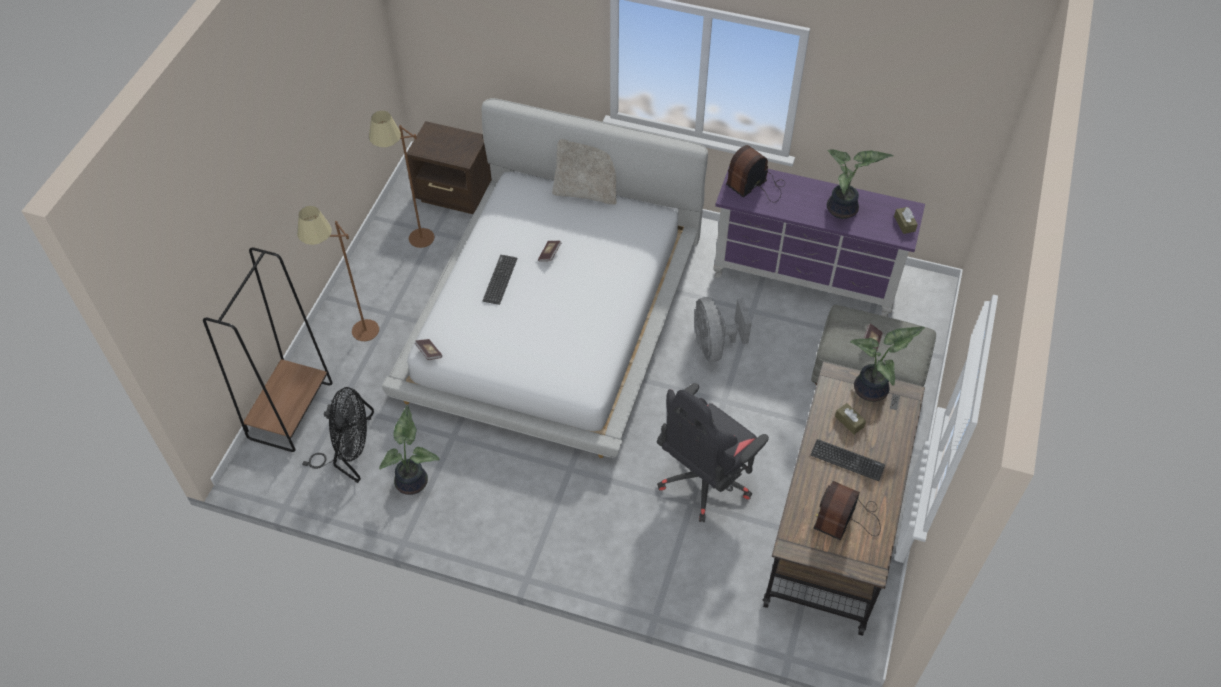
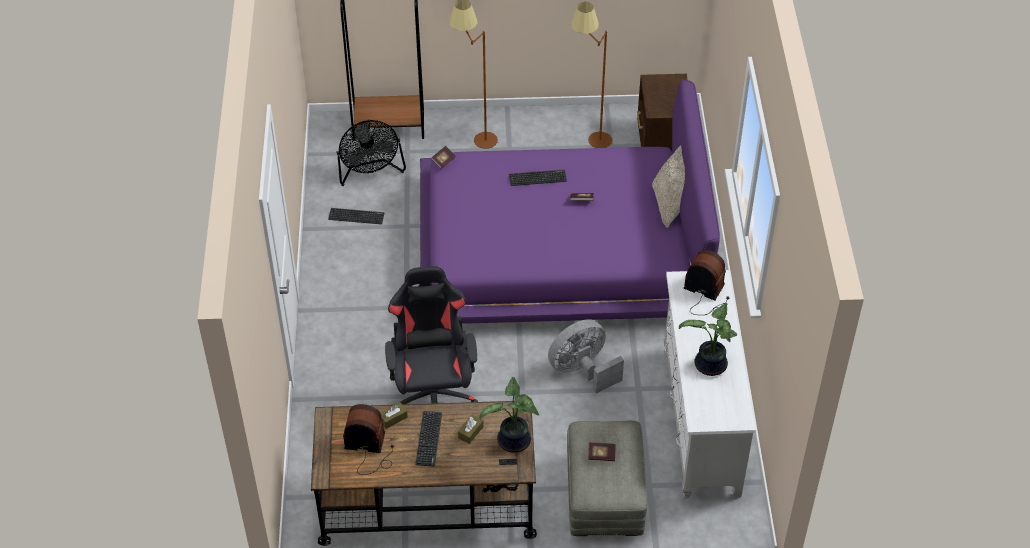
camera: 70 degrees right, 5 degrees down
potted plant [379,405,440,495] -> keyboard [328,208,385,224]
white bed [382,98,708,458] -> purple bed [420,80,720,324]
black office chair [657,383,769,522] -> black office chair turned 60 degrees clockwise [385,266,478,404]
purple dresser [713,165,925,317] -> white dresser [664,270,756,499]
brown tissue box [894,207,918,234] -> brown tissue box moved to [380,402,408,429]

